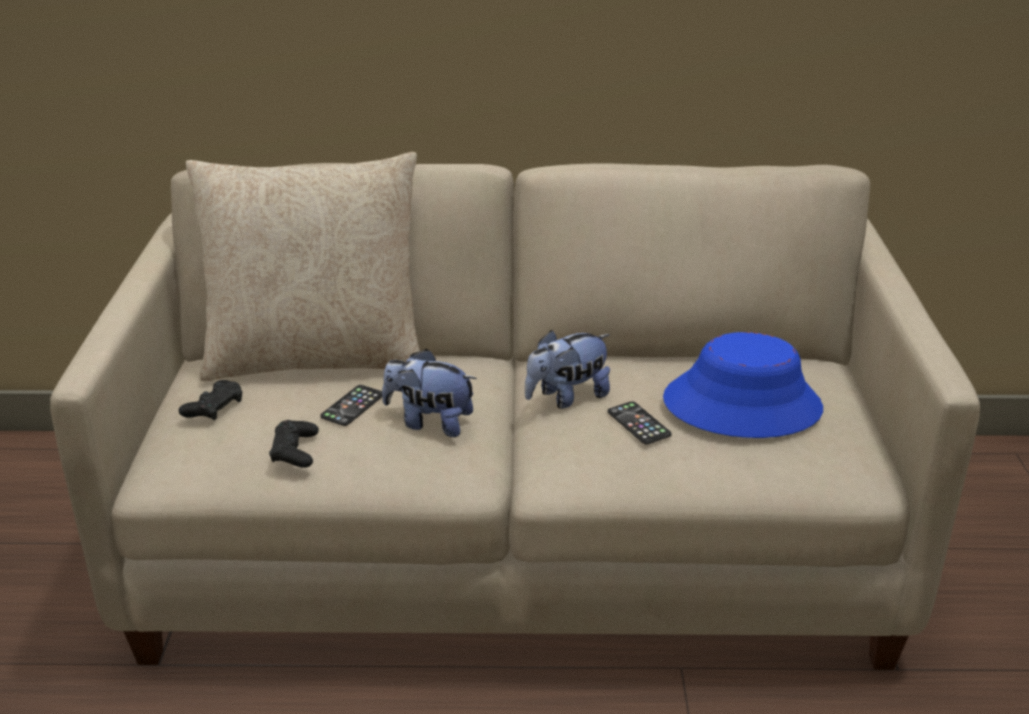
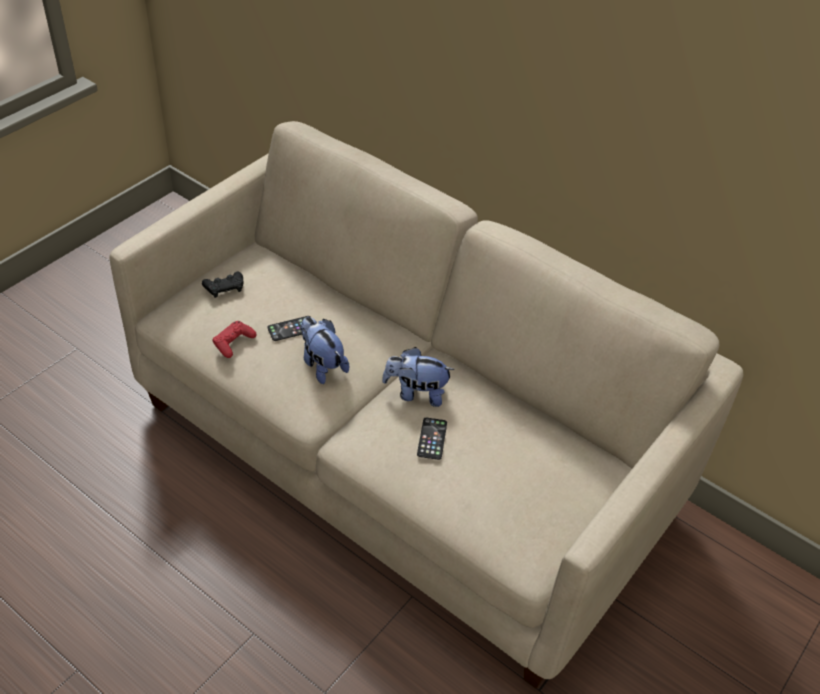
camera: 35 degrees right, 15 degrees up
beige pillow [186,152,420,381] -> none
black game controller [269,420,319,468] -> red game controller [213,321,257,358]
blue hat [663,332,823,438] -> none

